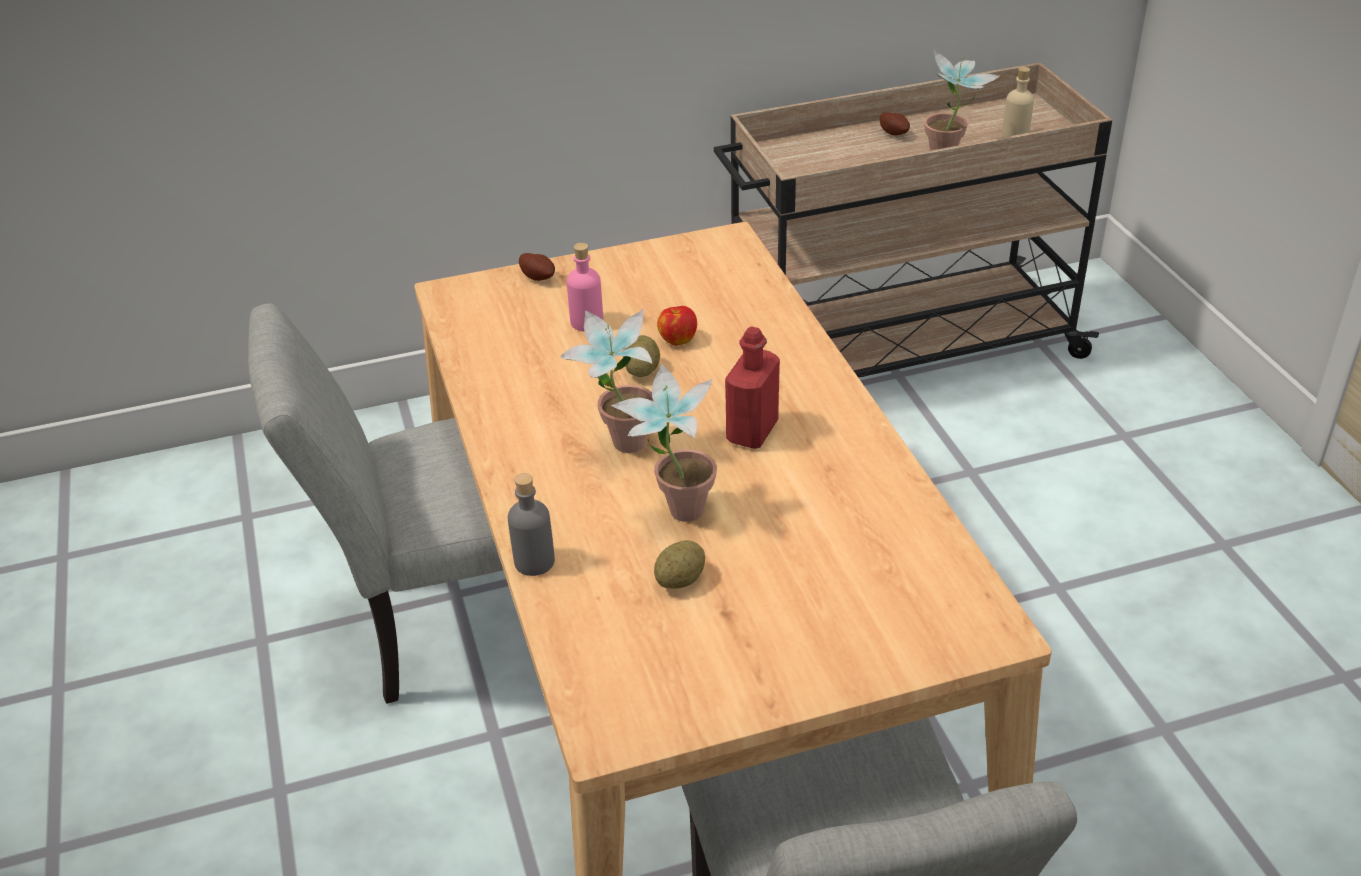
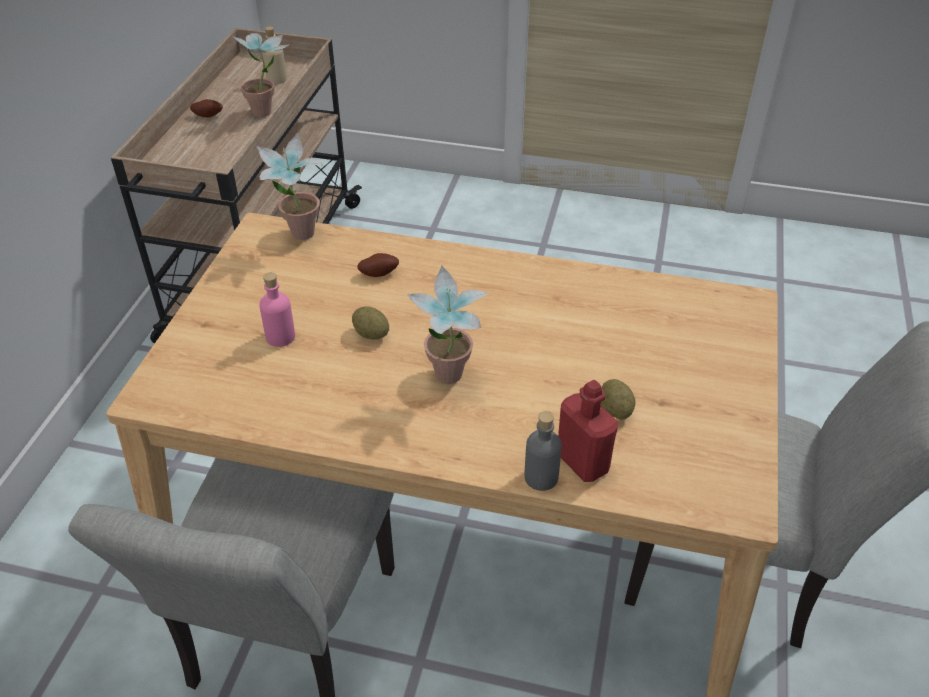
camera: 60 degrees left, 5 degrees up
potato [519,253,555,281] -> potato moved to [357,253,399,277]
potted plant [610,364,717,522] -> potted plant moved to [257,133,324,240]
apple [657,306,697,345] -> none
red bottle [725,326,780,449] -> red bottle moved to [558,380,618,482]

